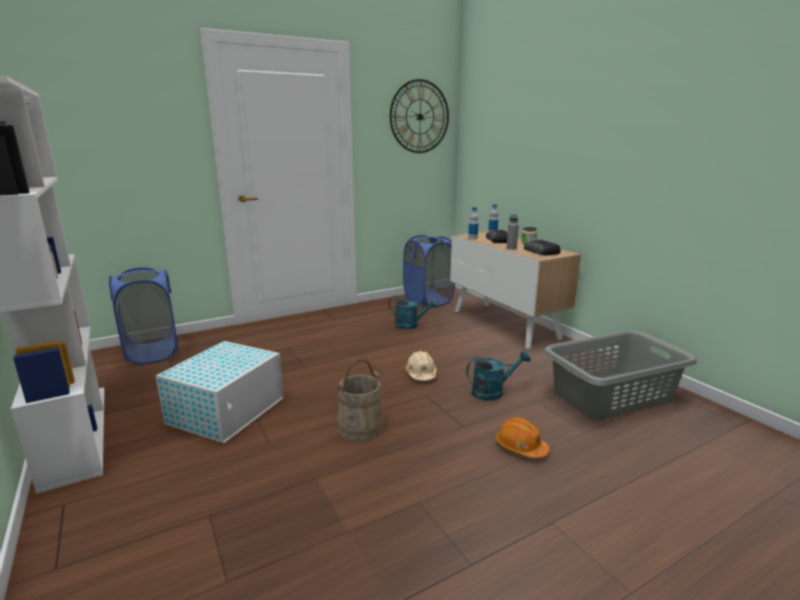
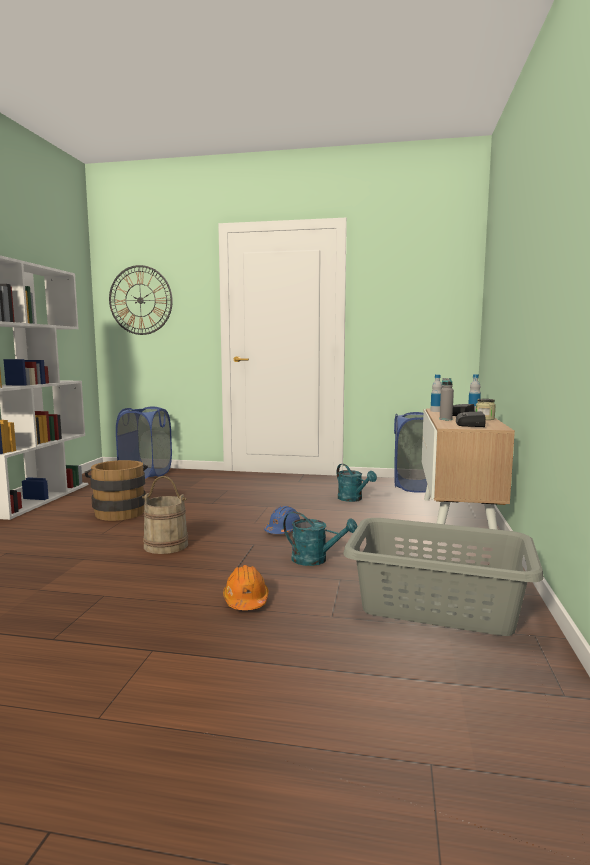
camera: 40 degrees right, 10 degrees down
white storage box [156,341,284,443] -> brown bucket [85,460,148,521]
wall clock [390,79,449,153] -> wall clock moved to [109,265,173,335]
beige hard hat [405,351,437,381] -> blue hard hat [264,506,300,534]

